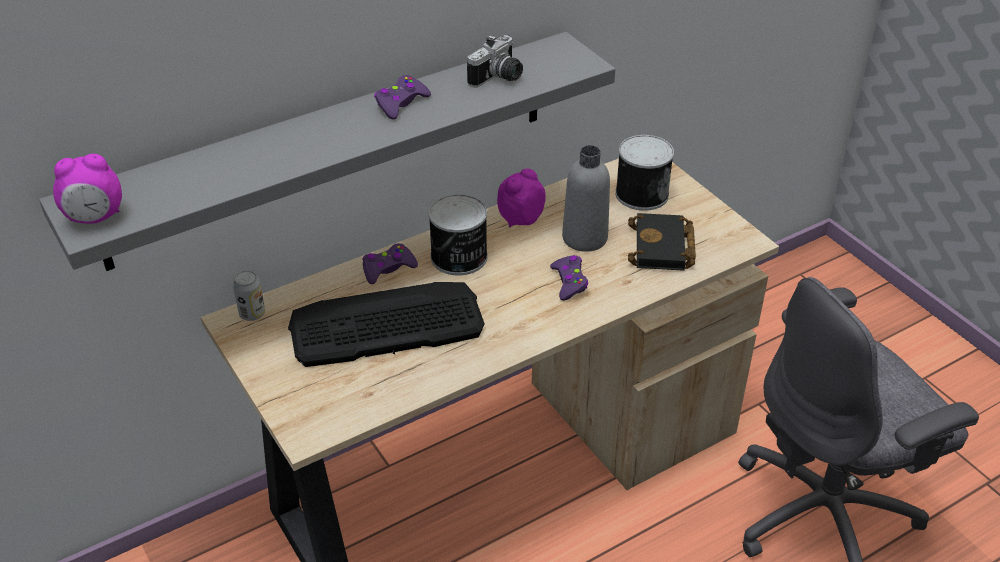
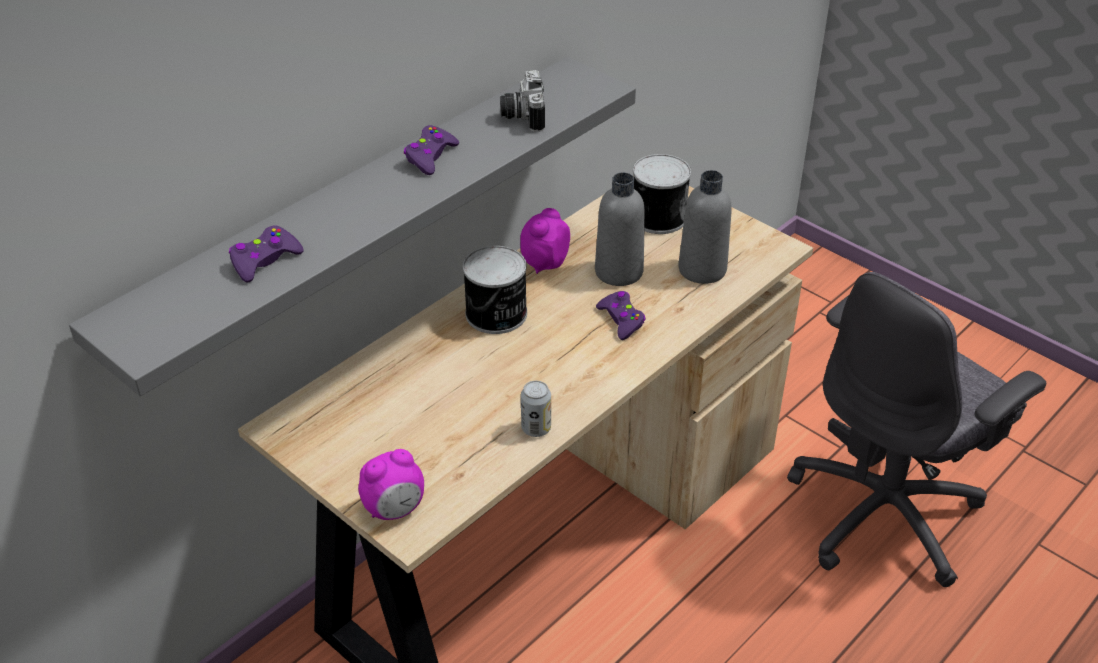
camera: 15 degrees left, 0 degrees up
alarm clock [53,154,122,224] -> alarm clock moved to [358,449,424,520]
can [233,271,265,321] -> can moved to [521,381,551,437]
keyboard [288,282,484,367] -> none
purple game controller [362,243,418,284] -> purple game controller moved to [229,225,304,282]
camera [467,35,523,87] -> camera turned 150 degrees clockwise [500,70,545,132]
black book [628,213,696,271] -> grey bottle [678,170,732,284]

